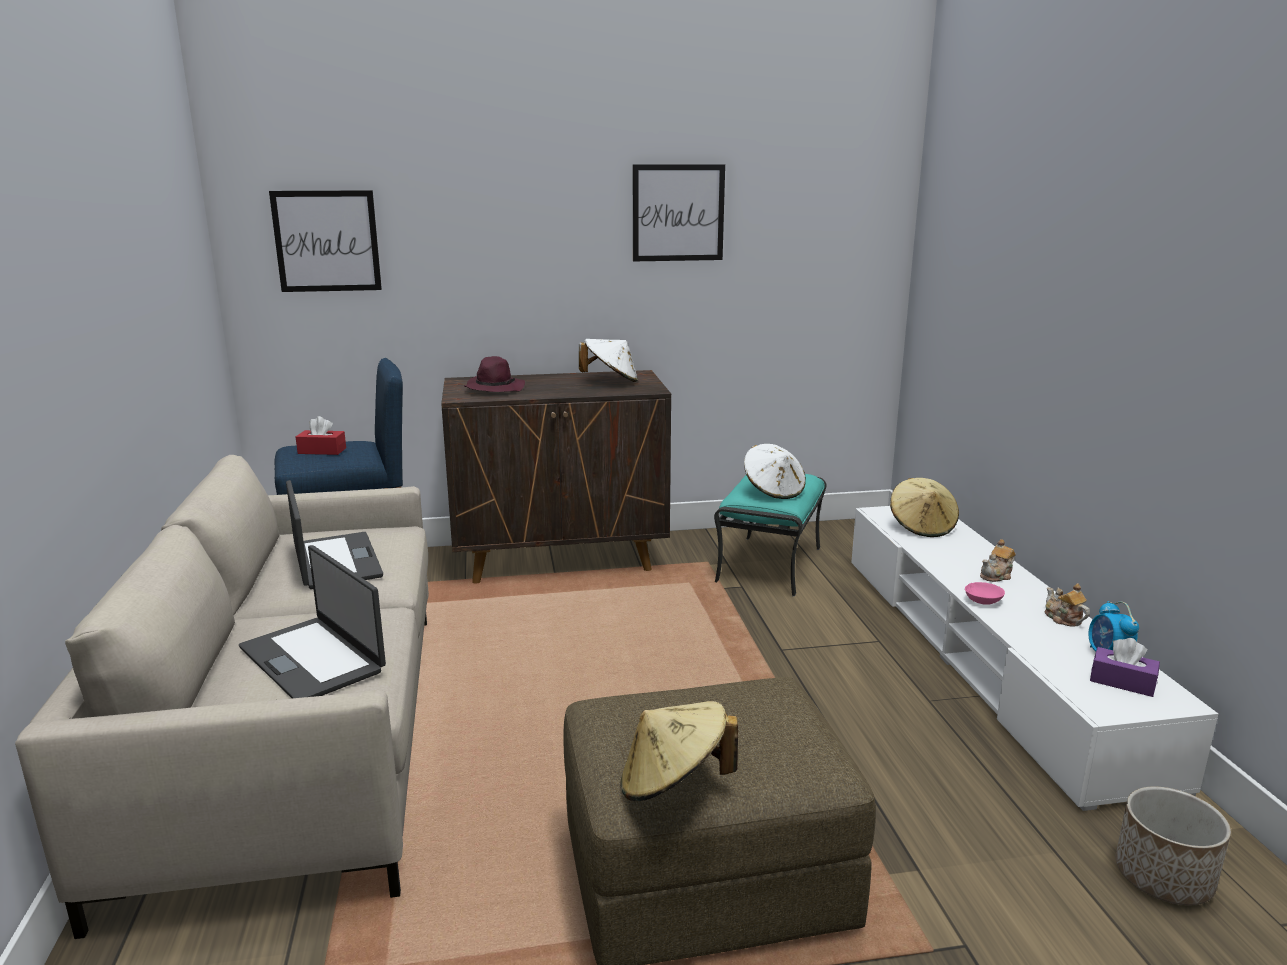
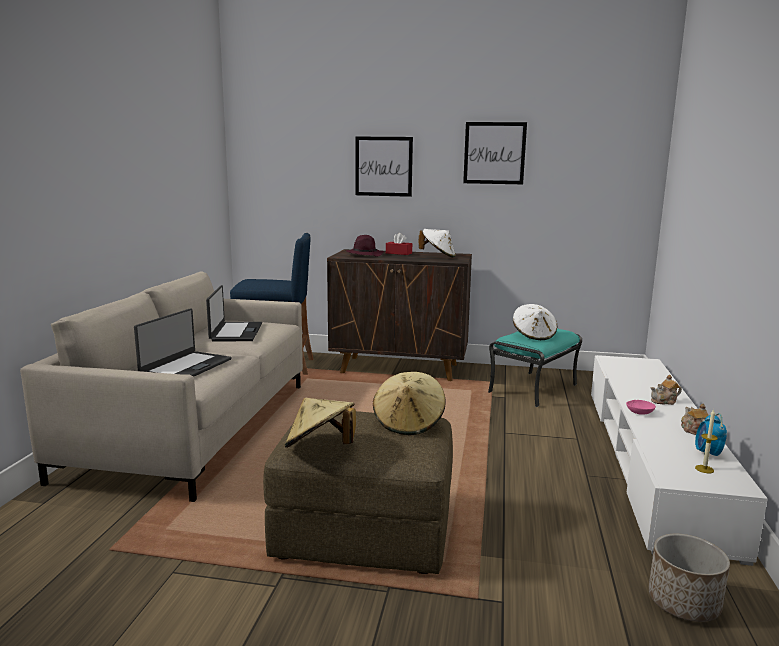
camera: 20 degrees right, 5 degrees down
laptop [239,545,386,698] -> laptop turned 135 degrees counterclockwise [134,308,232,377]
picture [269,190,382,292] -> picture moved to [356,137,413,197]
red tissue box [296,416,346,455] -> red tissue box moved to [386,233,412,255]
beige hat [890,478,959,537] -> beige hat moved to [373,372,445,435]
purple tissue box [1090,638,1160,697] -> candle [695,409,718,473]

